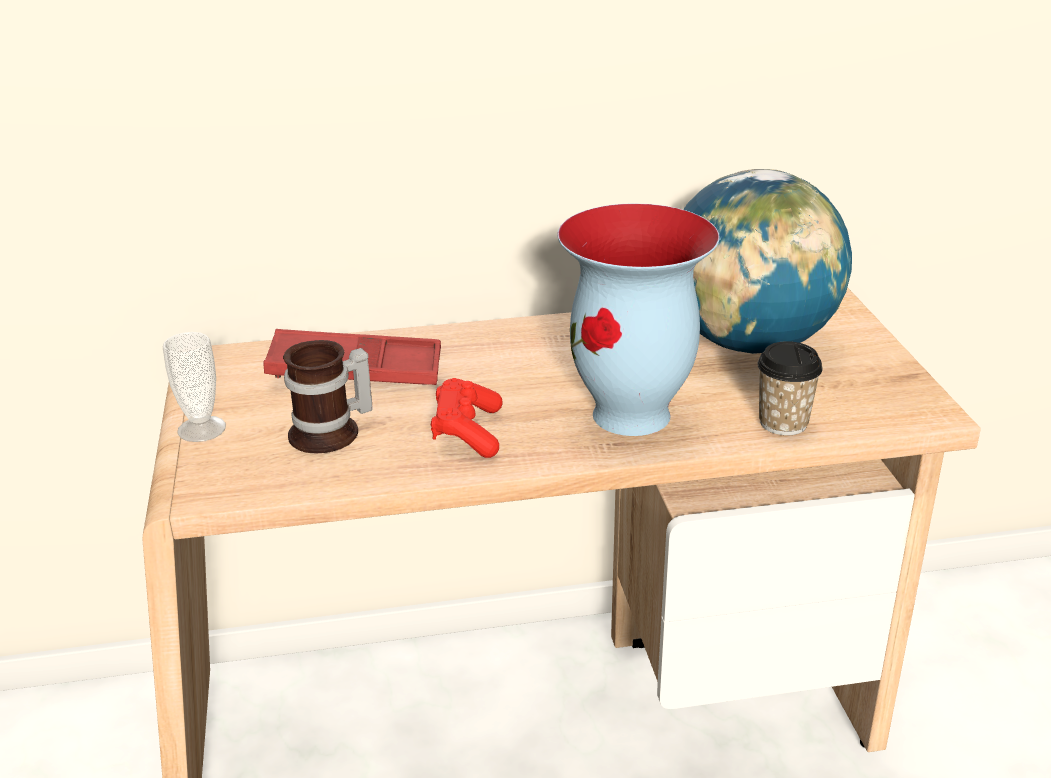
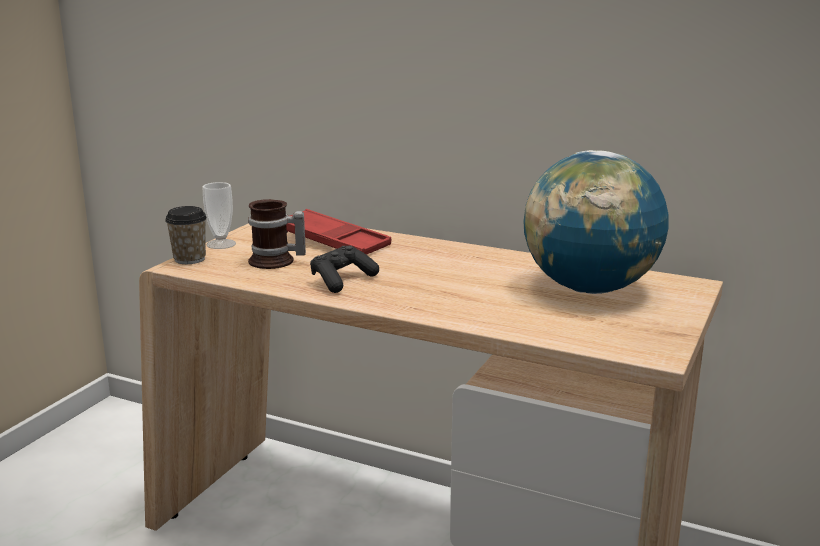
camera: 35 degrees right, 10 degrees down
red game controller [431,378,502,458] -> black game controller [310,245,379,293]
vase [557,203,720,436] -> none
cup [757,341,823,436] -> cup moved to [165,206,207,264]

